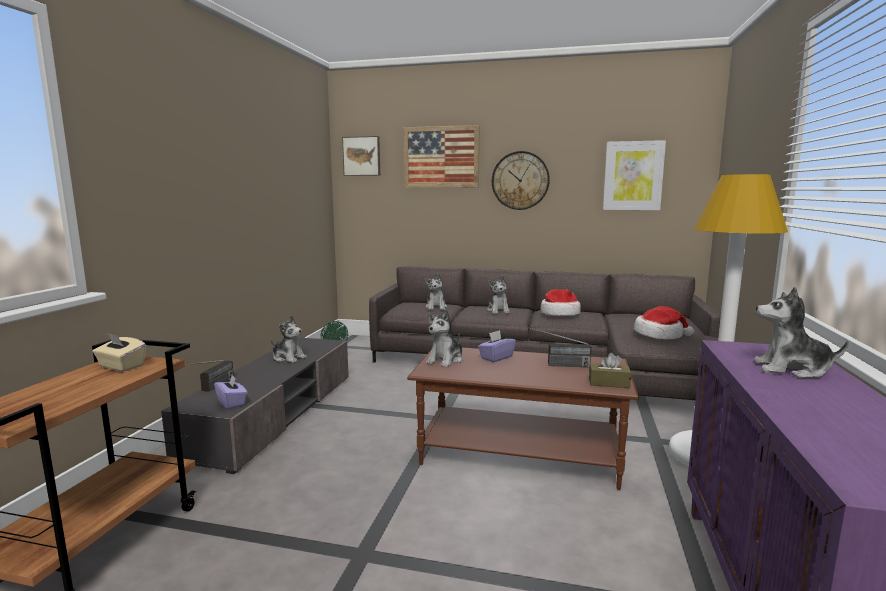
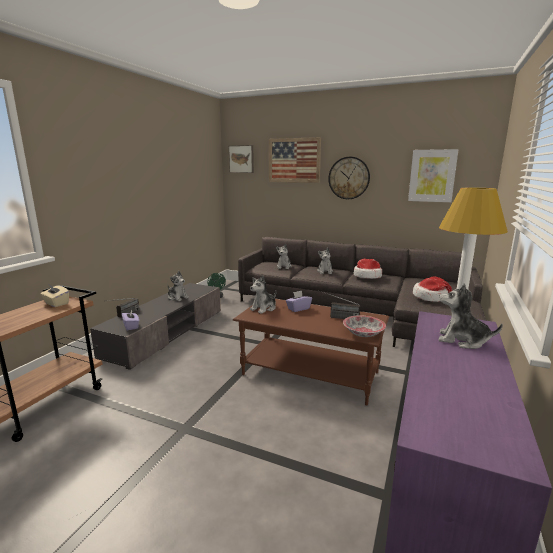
camera: 10 degrees right, 5 degrees up
brown tissue box [589,353,631,388] -> bowl [343,315,386,337]

